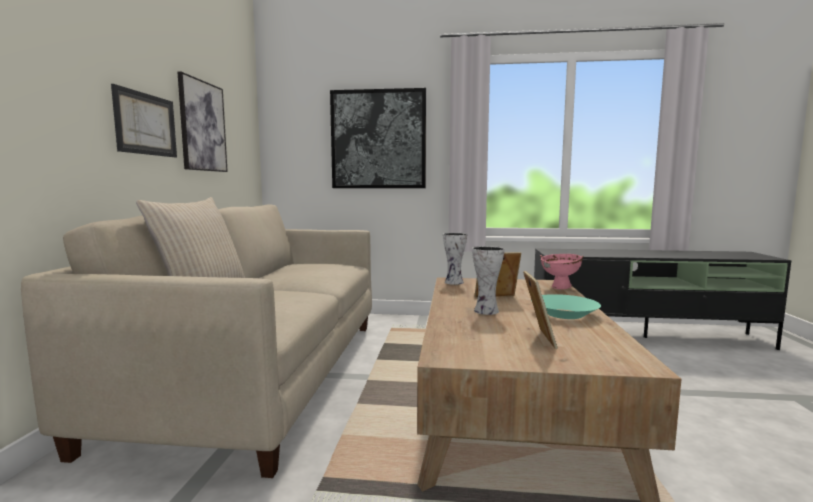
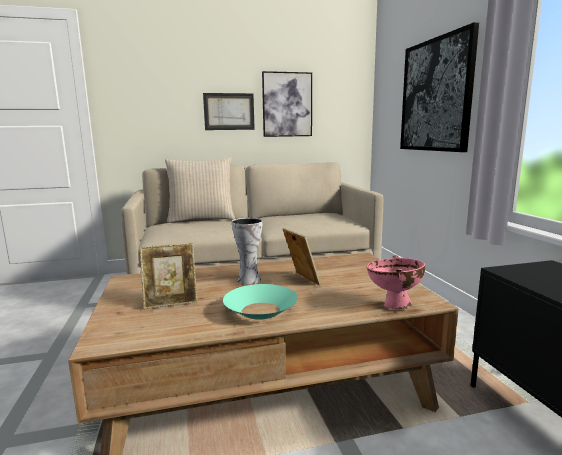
camera: 70 degrees right, 5 degrees up
vase [443,233,467,285] -> none

